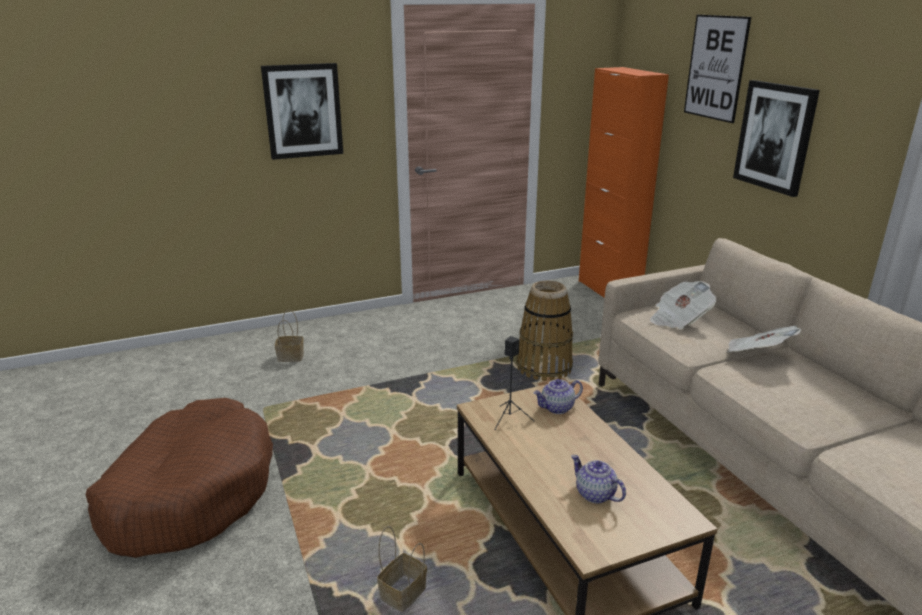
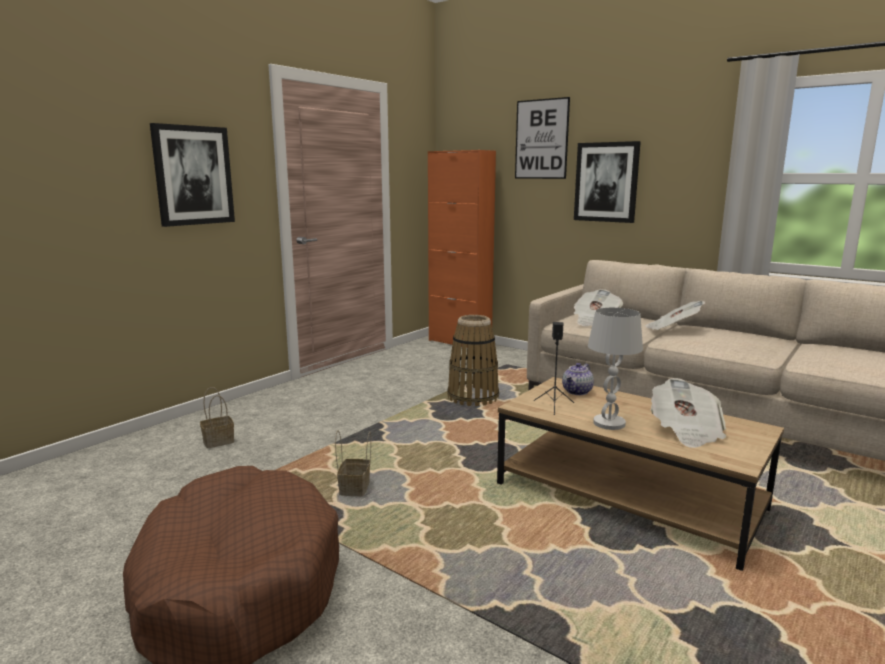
camera: 30 degrees left, 10 degrees down
basket [377,526,427,612] -> basket moved to [335,430,371,496]
teapot [571,455,626,503] -> newspaper [651,378,726,448]
none -> white table lamp [588,308,643,430]

